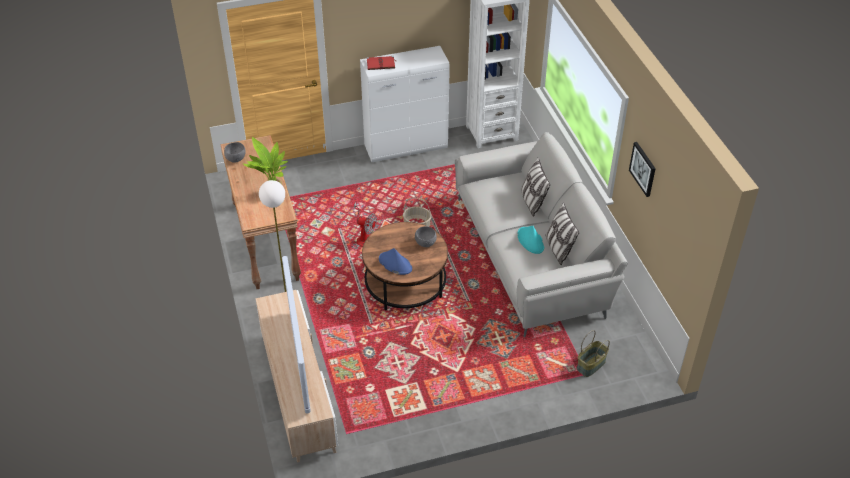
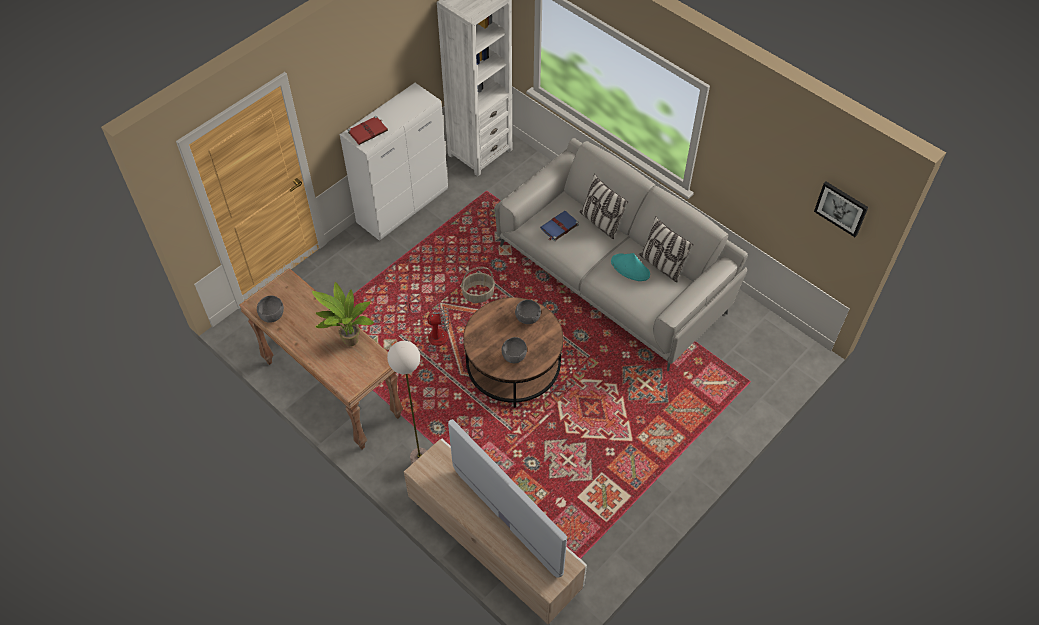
camera: 30 degrees left, 10 degrees up
blue hat [379,248,412,275] -> grey bowl [502,337,527,363]
basket [577,330,610,377] -> none
picture [629,142,656,197] -> picture moved to [814,182,868,237]
none -> blue book [540,211,579,241]

